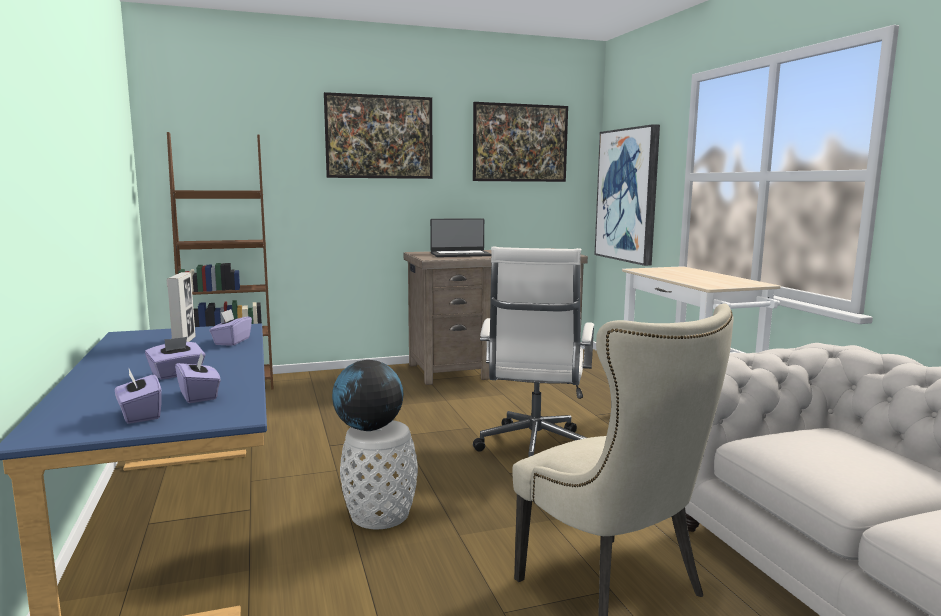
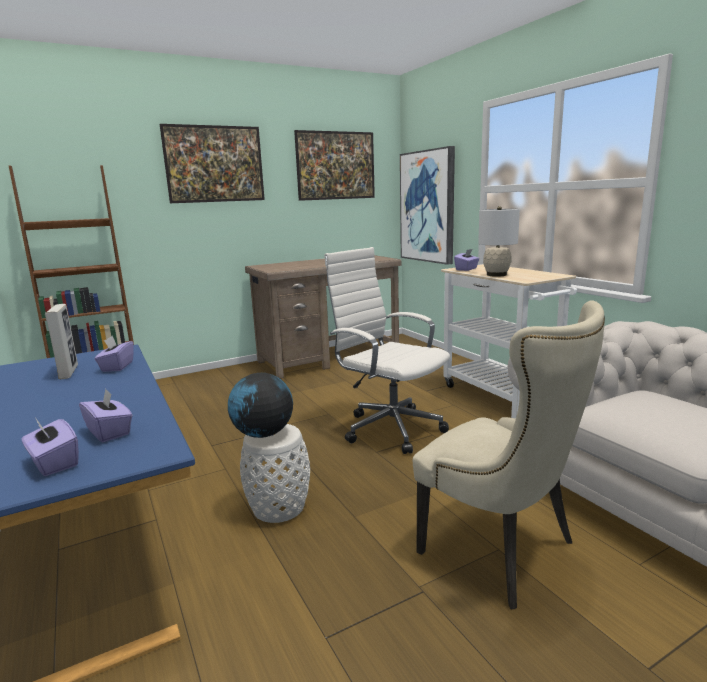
camera: 10 degrees left, 5 degrees up
purple tissue box [145,337,205,380] -> purple tissue box moved to [454,249,479,271]
laptop [430,218,492,257] -> none
white office chair [473,246,594,457] -> white office chair turned 135 degrees clockwise [324,247,450,454]
none -> white table lamp [478,206,520,277]

